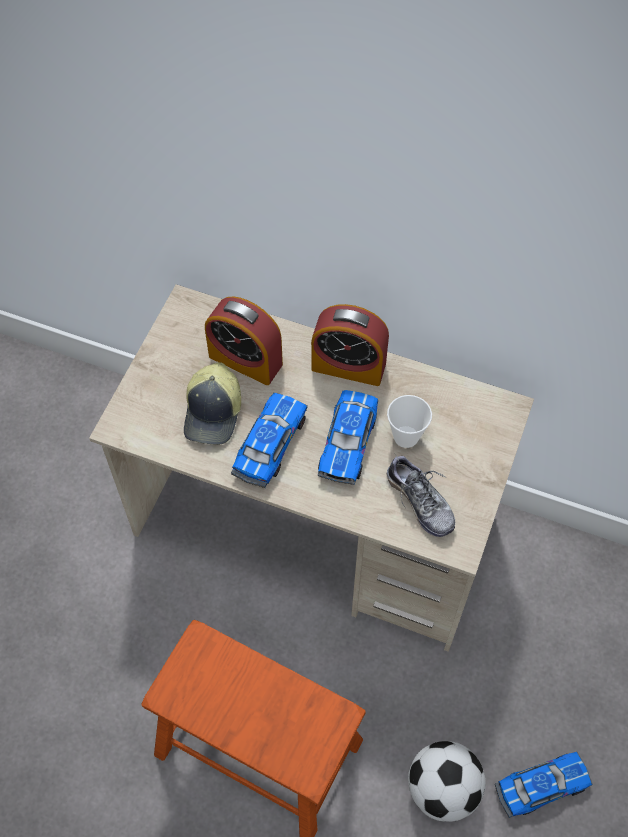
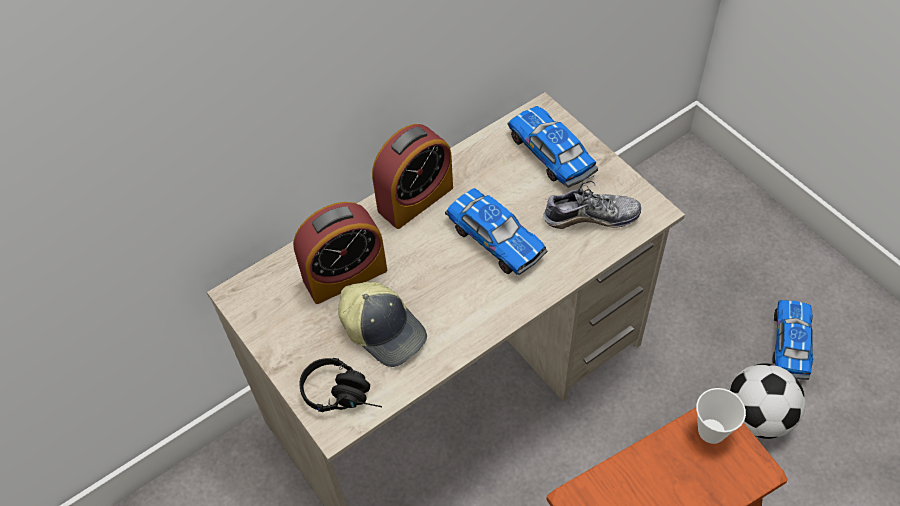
camera: 55 degrees left, 5 degrees down
toy car [231,393,308,488] -> toy car moved to [508,106,598,188]
cup [387,395,432,448] -> cup moved to [696,388,746,444]
none -> black headphones [299,358,382,412]

